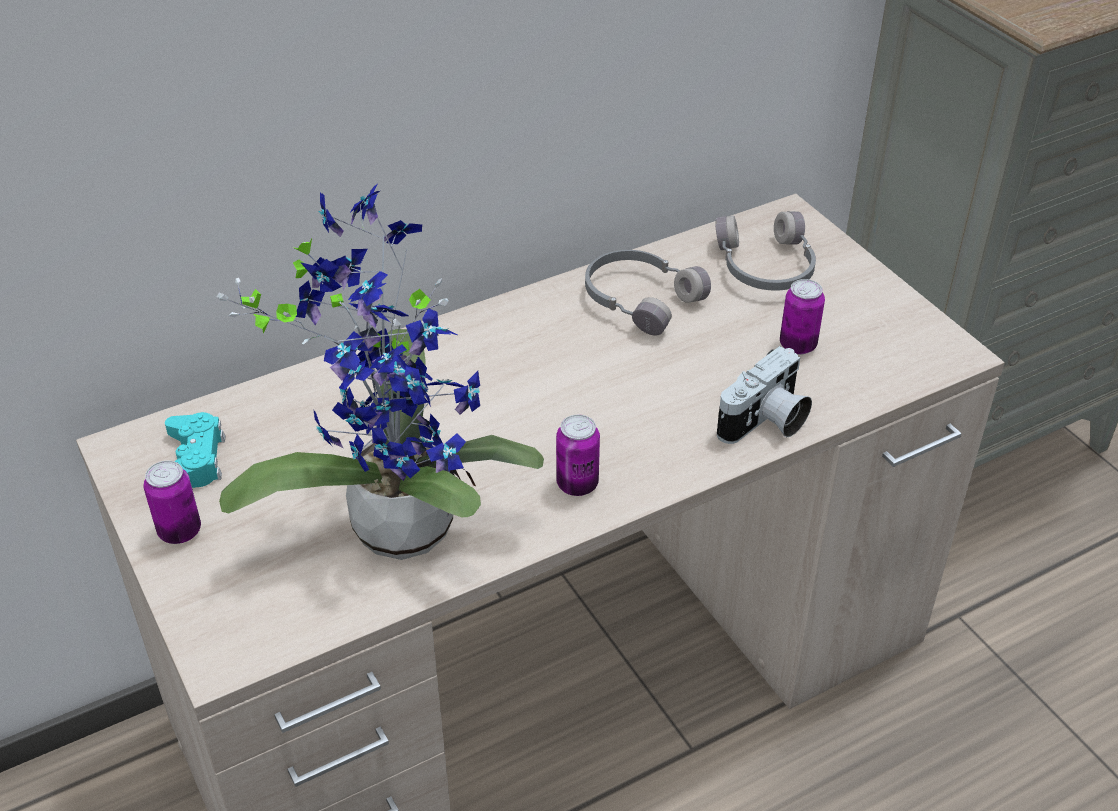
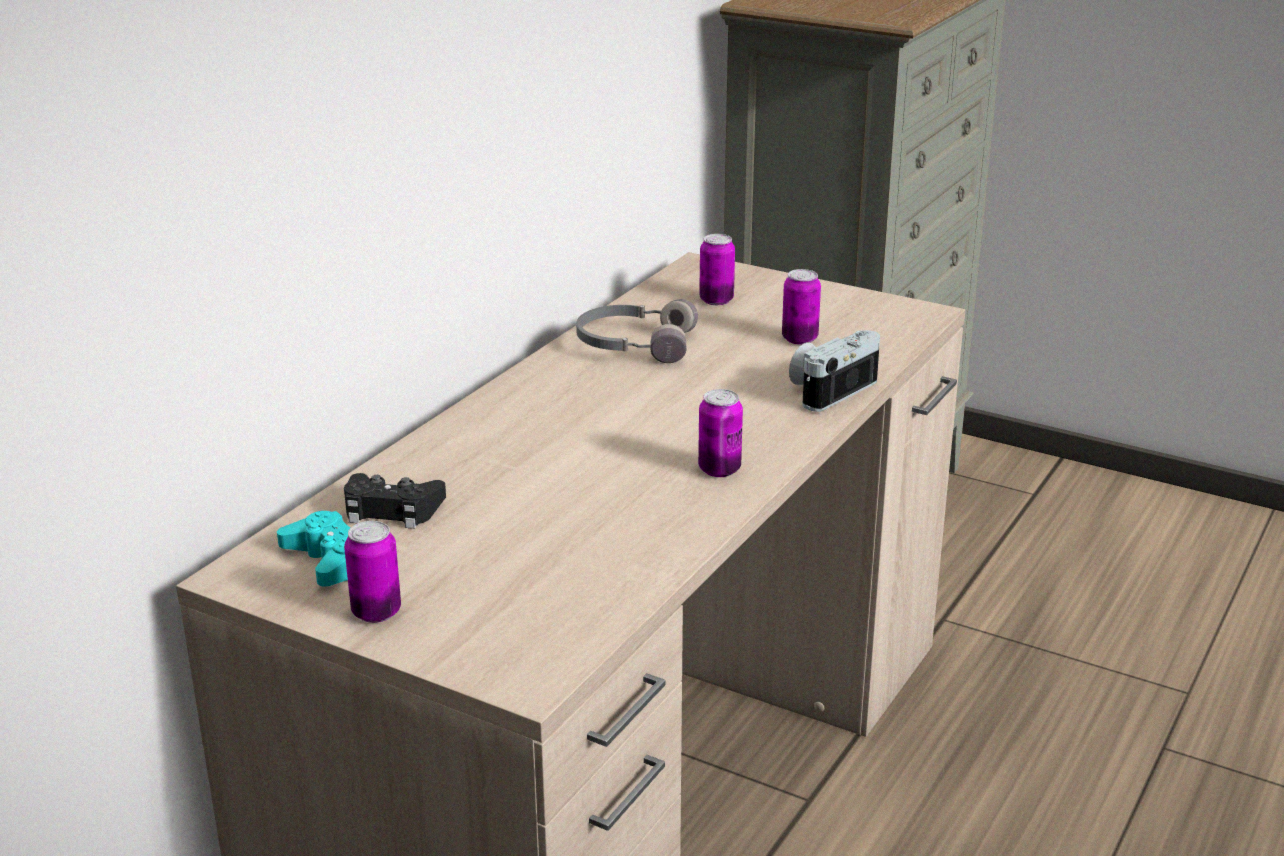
camera: 30 degrees left, 15 degrees down
potted plant [217,184,544,560] -> none
grey headphones [715,211,816,291] -> can [699,234,735,305]
camera [717,346,812,444] -> camera turned 150 degrees counterclockwise [789,330,880,412]
none -> black game controller [344,473,446,529]

